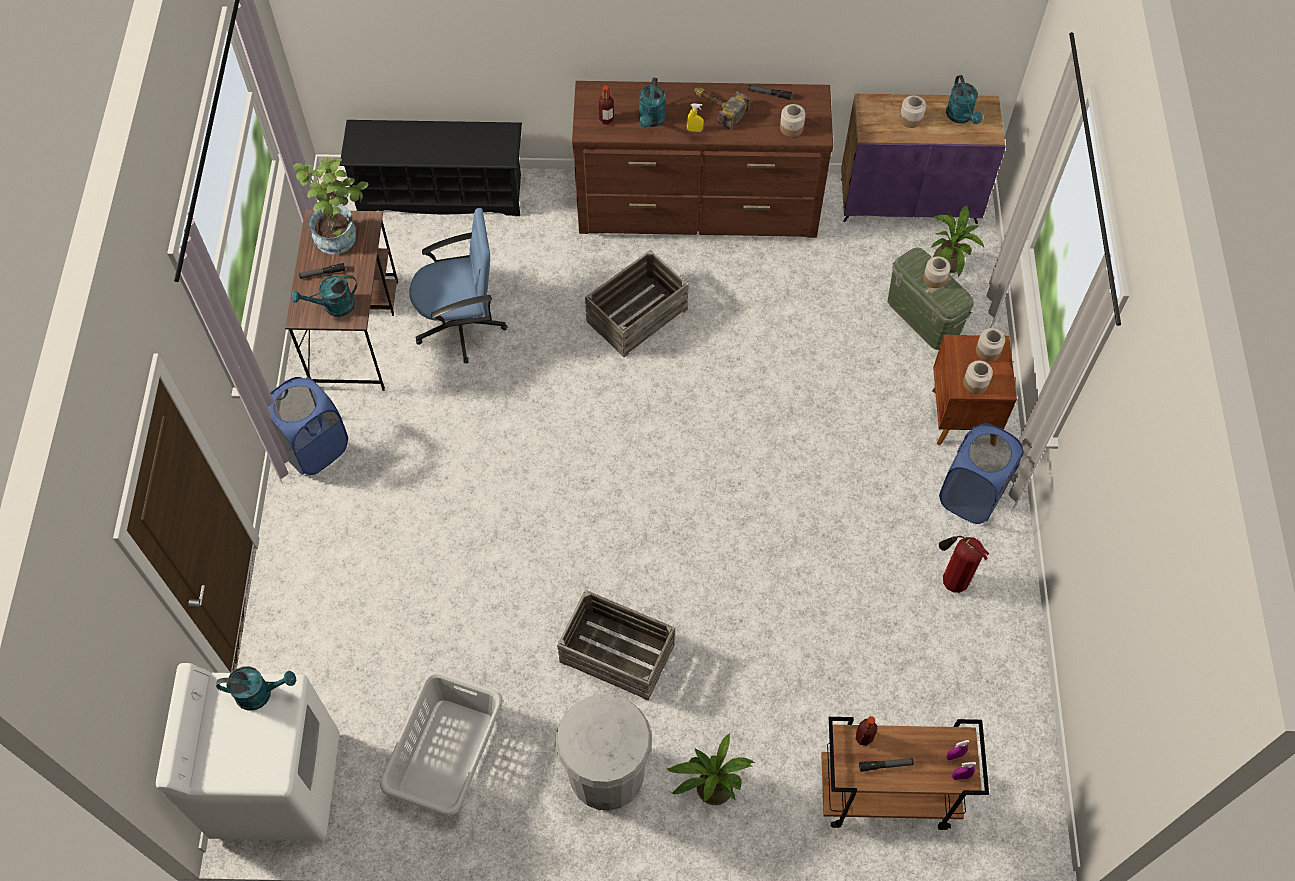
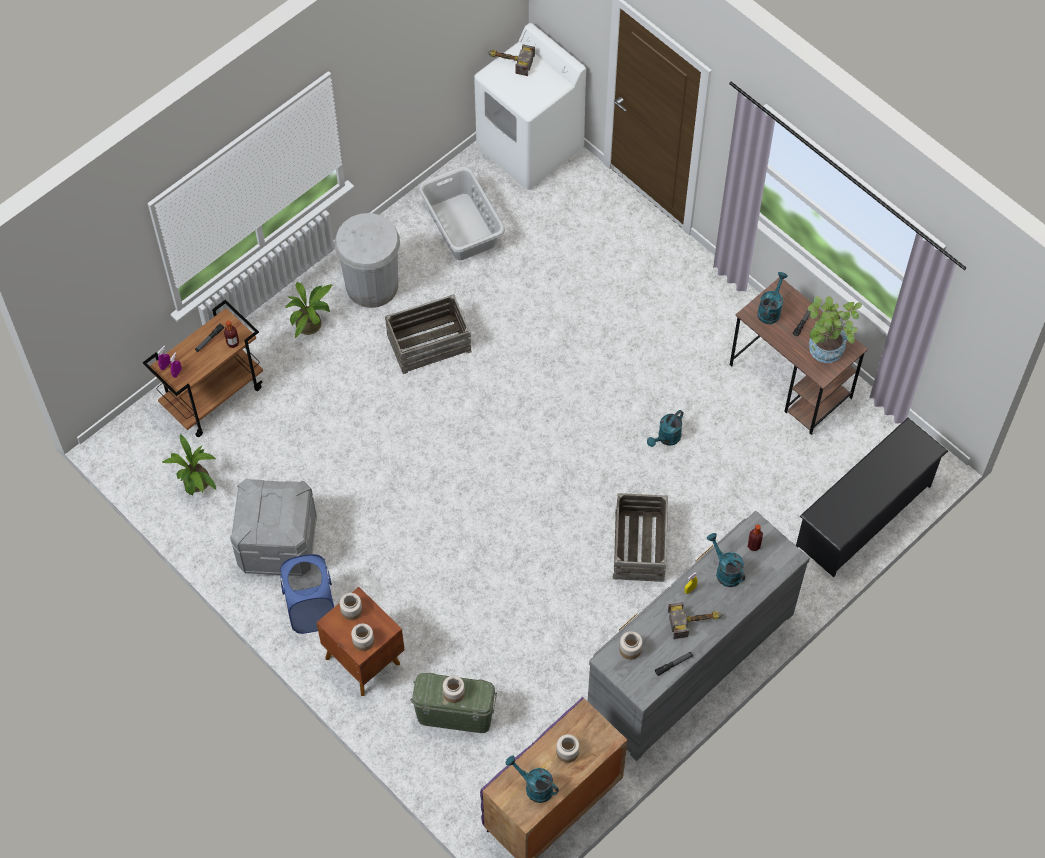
camera: 135 degrees right, 0 degrees up
turquoise watering can [216,666,296,711] -> turquoise watering can moved to [647,410,684,447]
blue laundry basket [268,377,348,475] -> none
blue office chair [409,208,507,363] -> none
brown dresser [572,81,833,238] -> grey dresser [588,511,810,761]
potted plant [930,205,984,277] -> potted plant moved to [162,434,217,495]
fire extinguisher [939,536,989,593] -> grey storage box [230,478,317,575]
none -> hammer [488,44,535,76]

